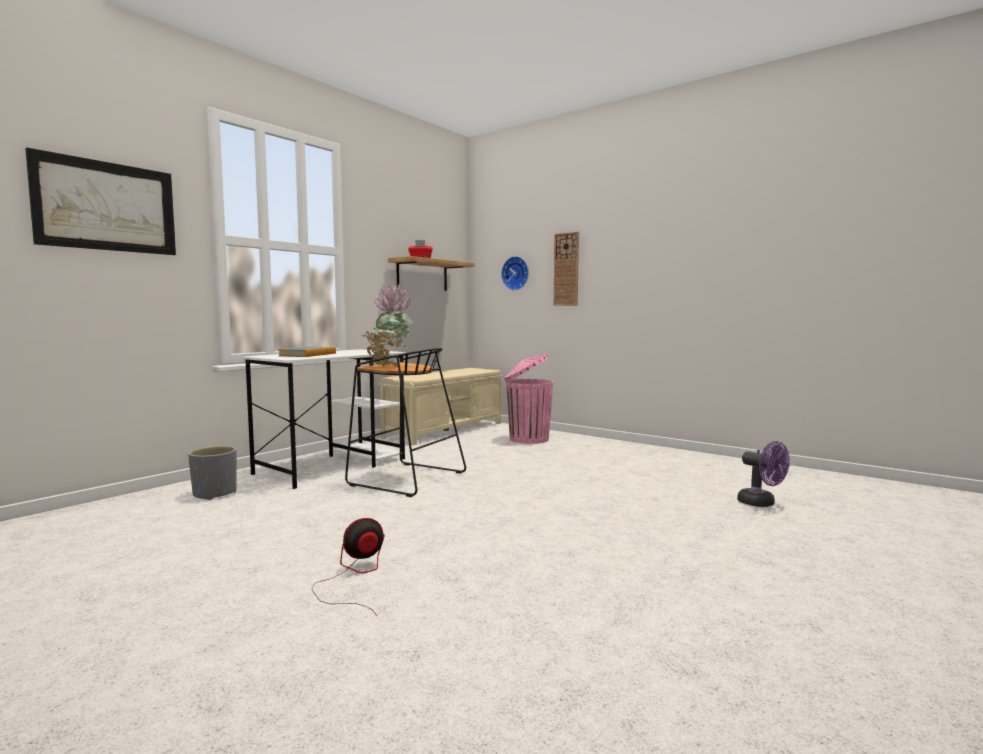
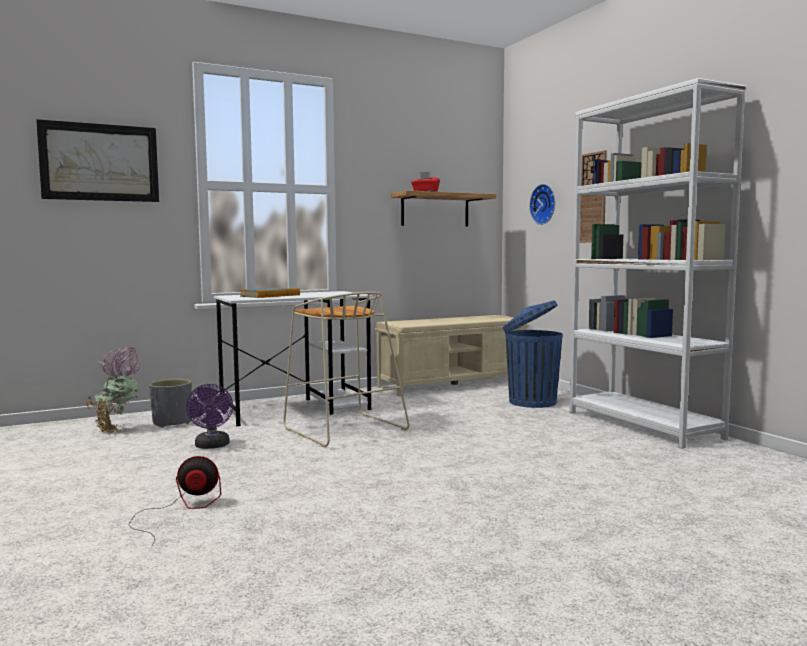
camera: 25 degrees right, 0 degrees up
black stool [345,348,466,497] -> beige stool [283,292,410,448]
potted plant [361,284,413,367] -> potted plant moved to [86,347,141,434]
pink trash can [504,353,553,444] -> blue trash can [503,300,563,408]
purple fan [737,441,790,507] -> purple fan moved to [186,384,233,449]
none -> white bookcase [570,78,747,449]

